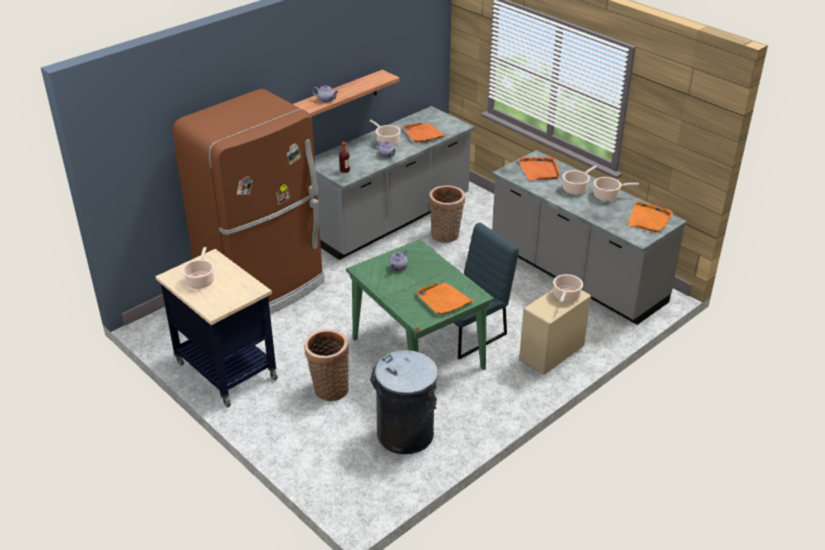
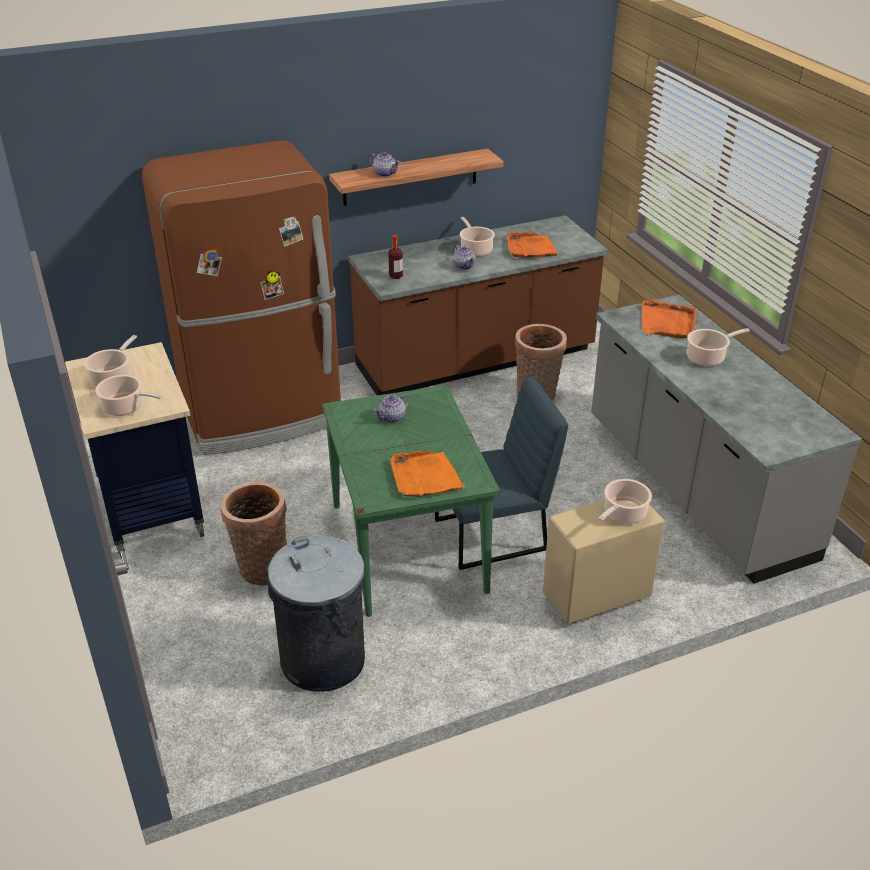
camera: 20 degrees right, 0 degrees up
grey counter [315,106,474,260] -> brown counter [348,215,608,395]
cooking pot [594,177,639,201] -> cooking pot moved to [95,375,162,416]
orange tray [628,202,673,233] -> none

